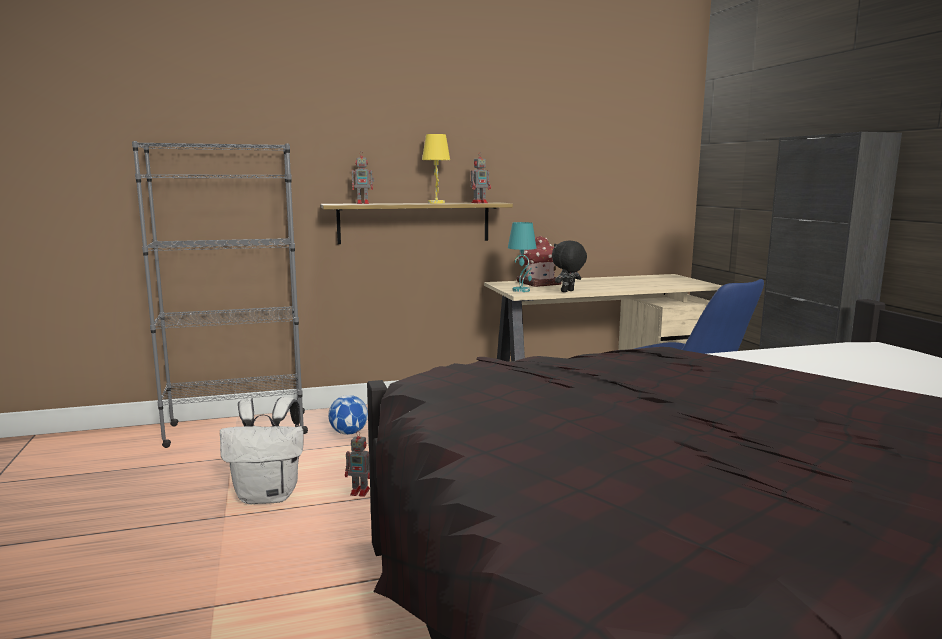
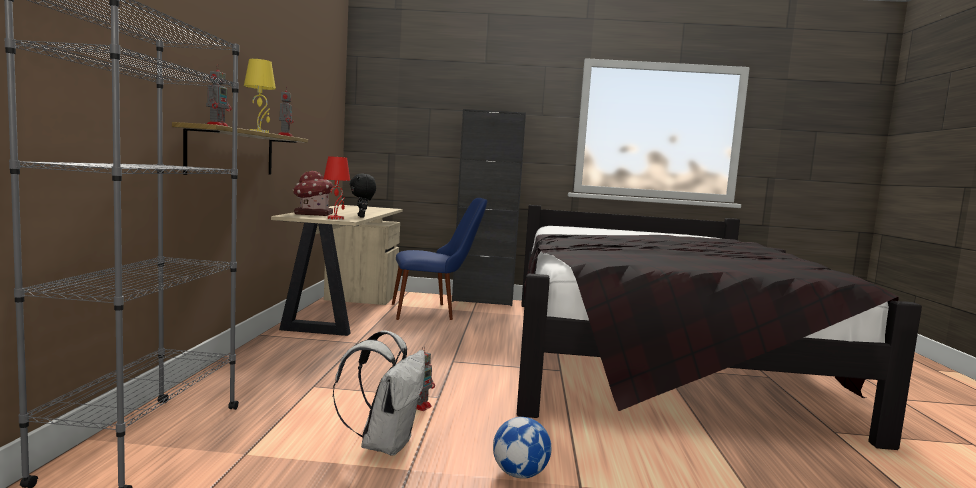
camera: 70 degrees left, 5 degrees down
football [328,395,368,435] -> football moved to [493,417,551,479]
turquoise table lamp [508,222,536,292] -> red table lamp [323,156,350,220]

